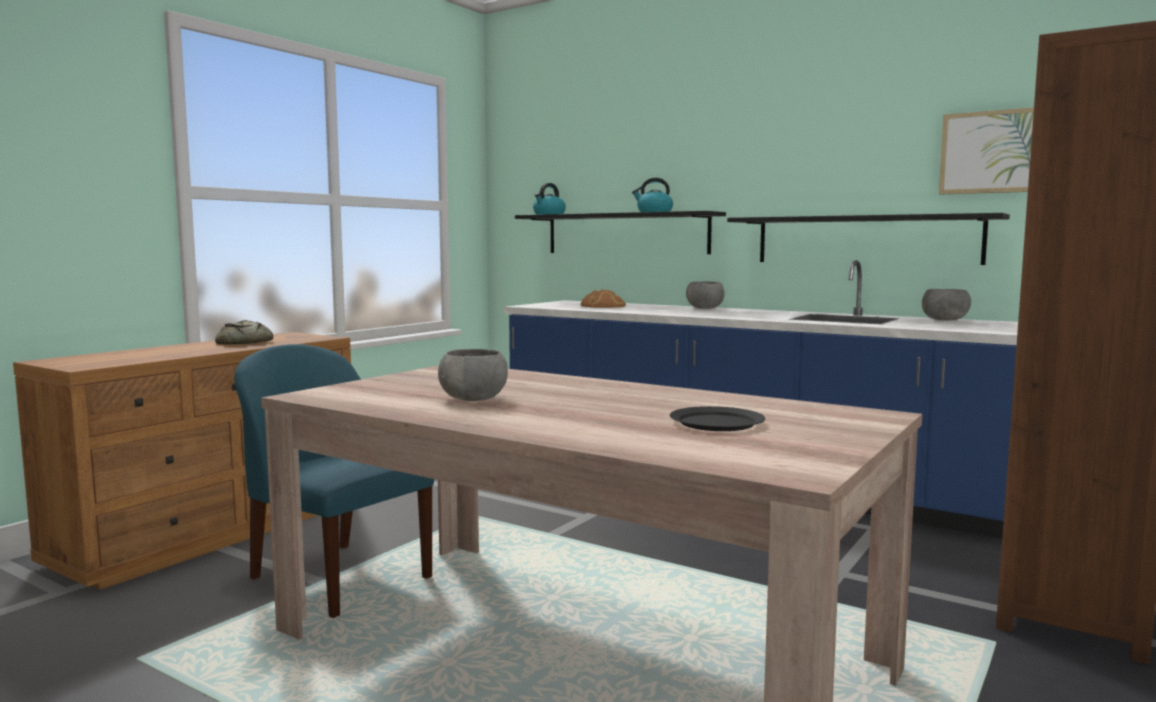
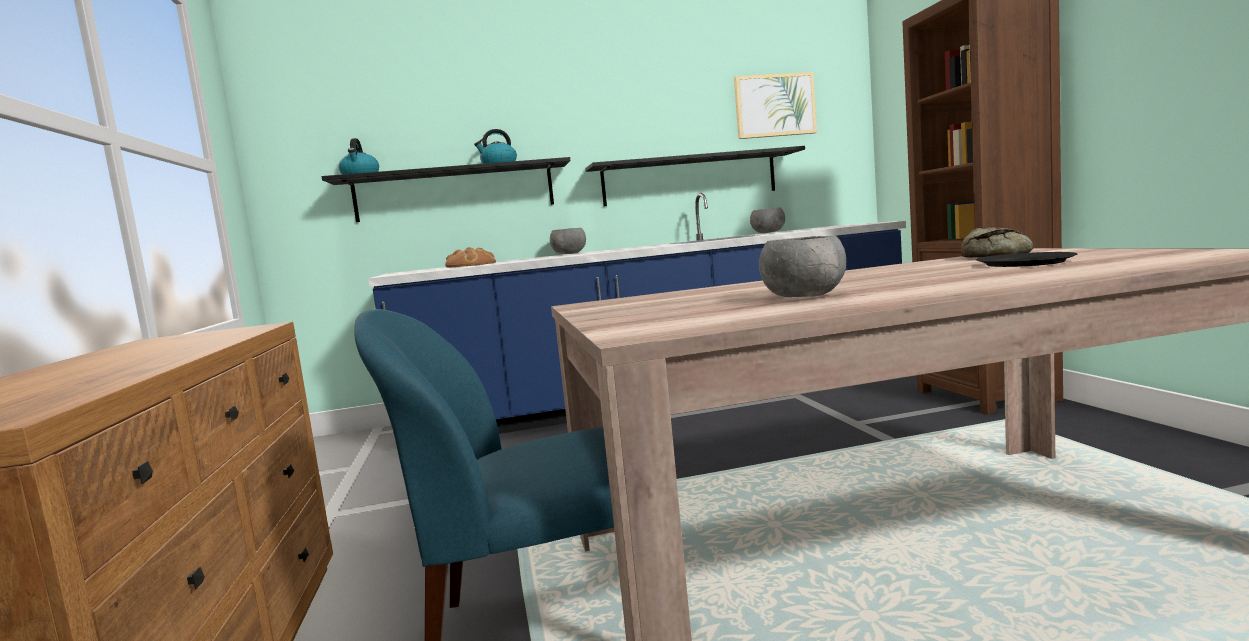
camera: 45 degrees left, 0 degrees up
bread [215,320,273,345] -> bread moved to [961,227,1033,258]

